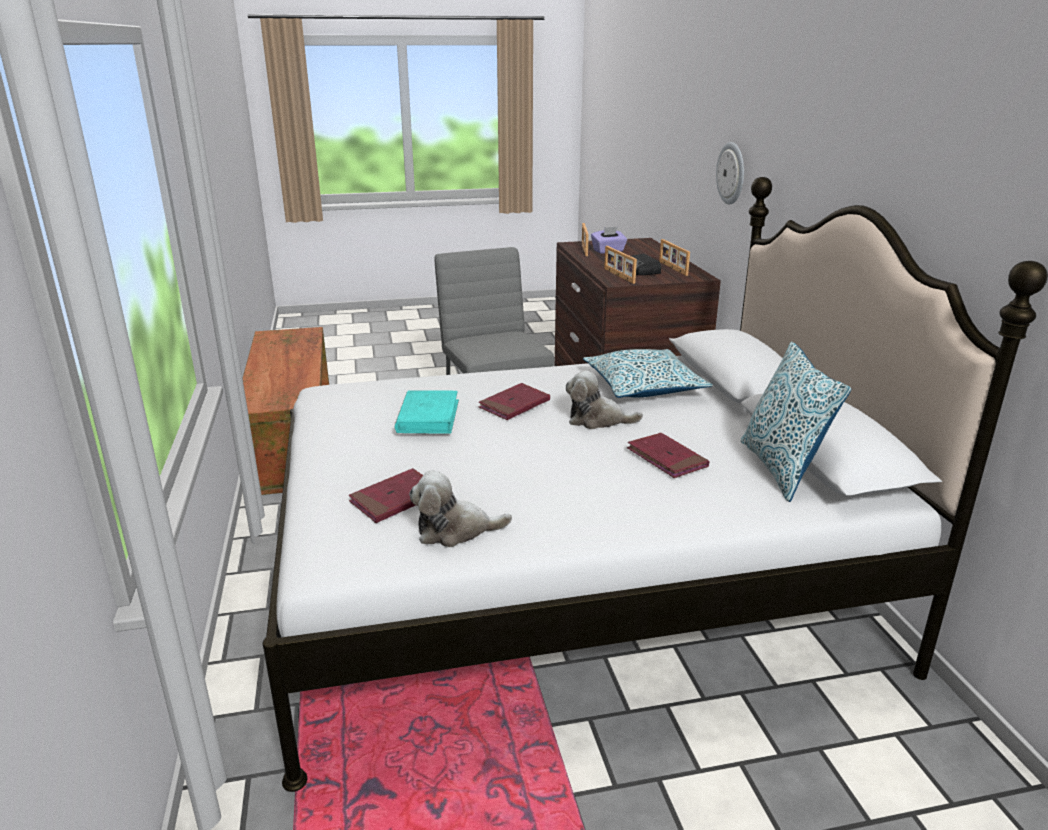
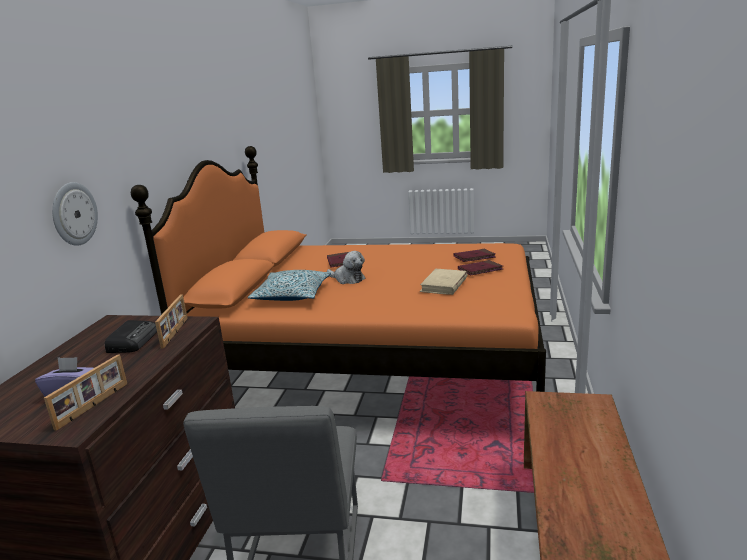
camera: 155 degrees left, 5 degrees down
white bed [263,177,1048,792] -> orange bed [131,146,546,392]
turquoise book [395,390,459,434] -> beige book [420,269,467,295]
plush toy [409,470,512,547] -> none
red book [479,383,550,420] -> red book moved to [458,260,503,275]
picture frame [659,239,690,276] -> none
pillow [741,342,852,502] -> none

